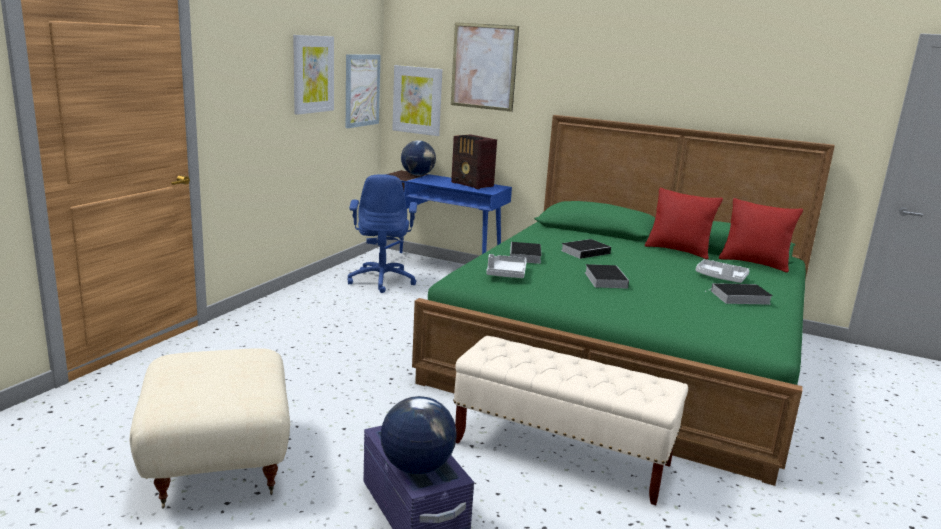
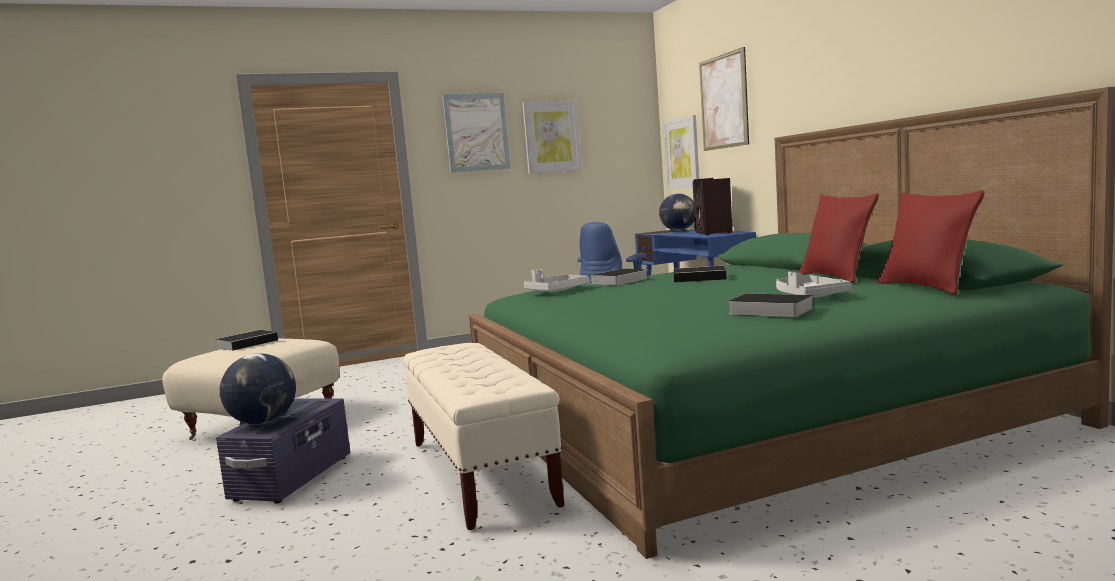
camera: 45 degrees right, 10 degrees down
picture [346,54,380,128] -> picture moved to [442,93,510,173]
book [585,264,629,288] -> book moved to [215,330,278,351]

